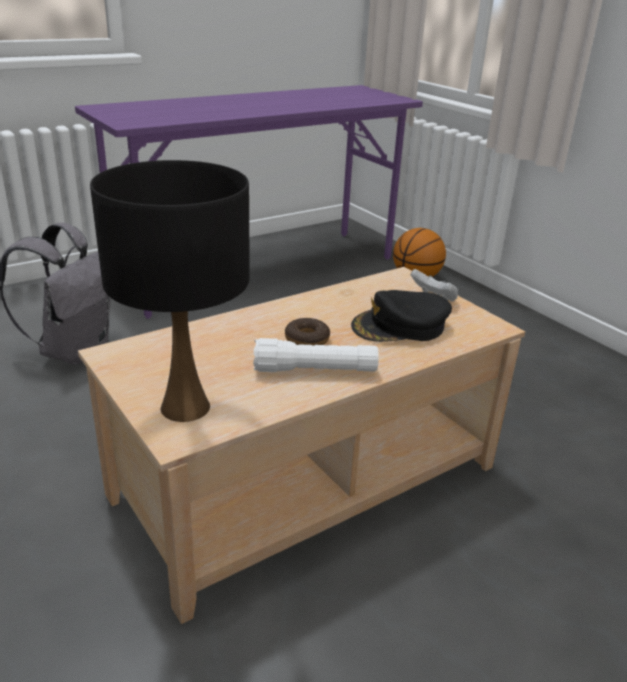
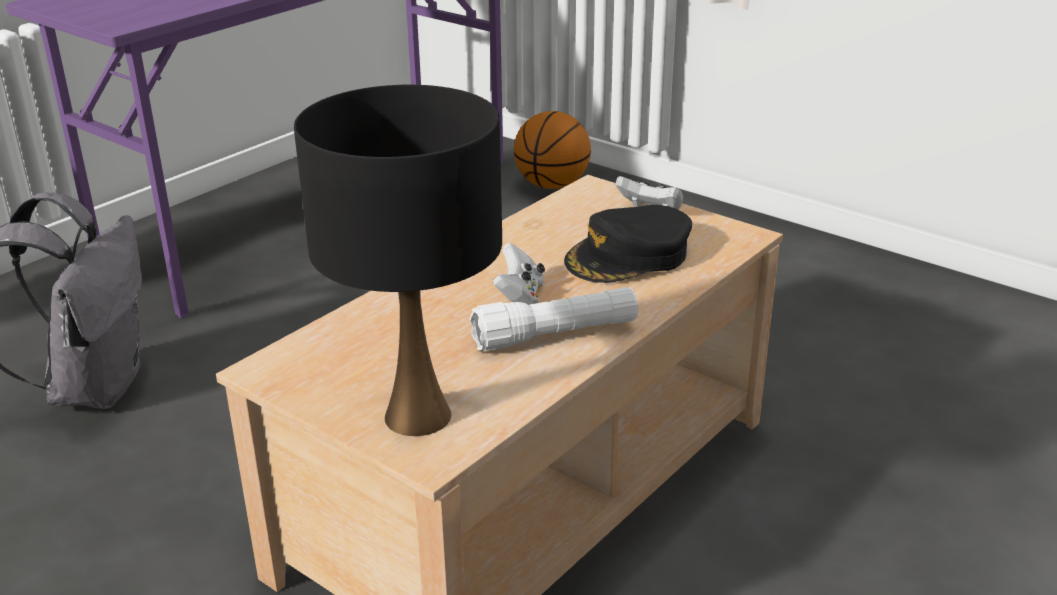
camera: 15 degrees left, 0 degrees up
donut [285,318,330,345] -> white game controller [493,243,545,305]

